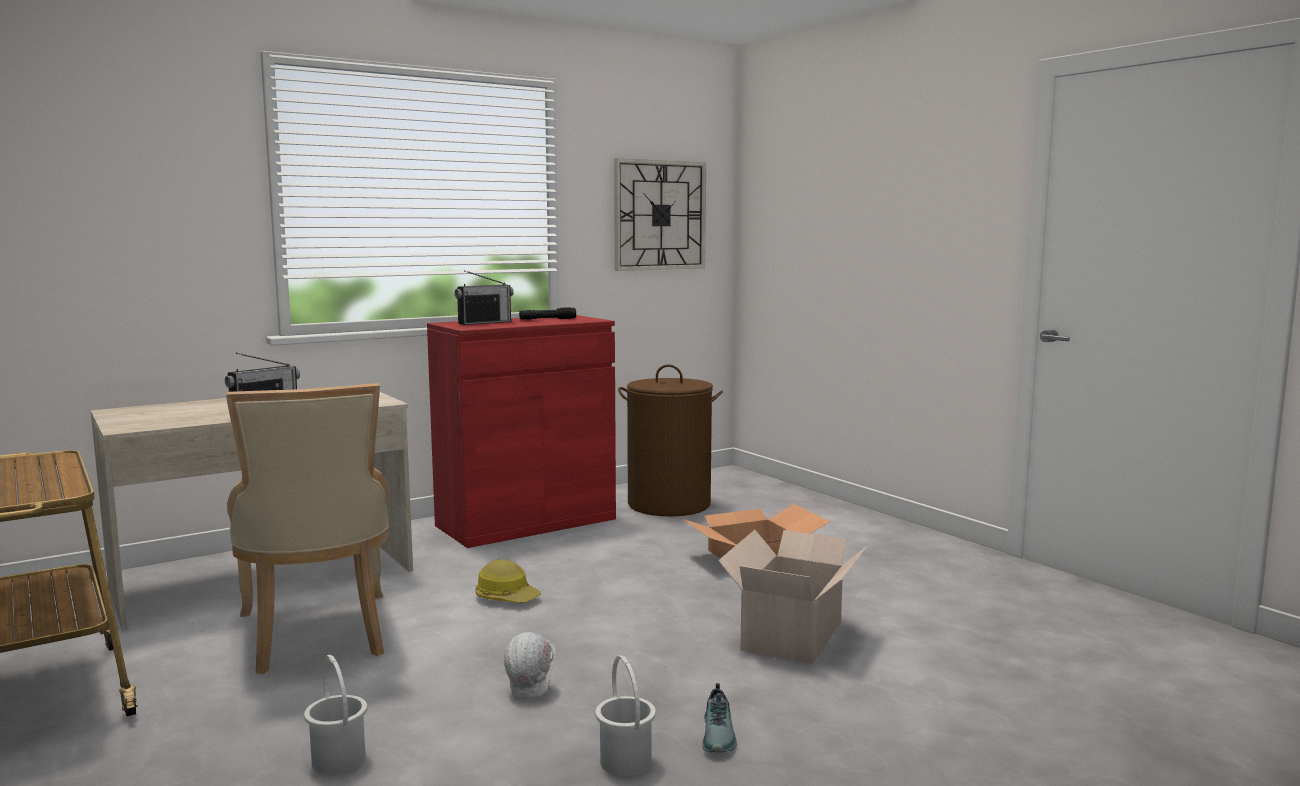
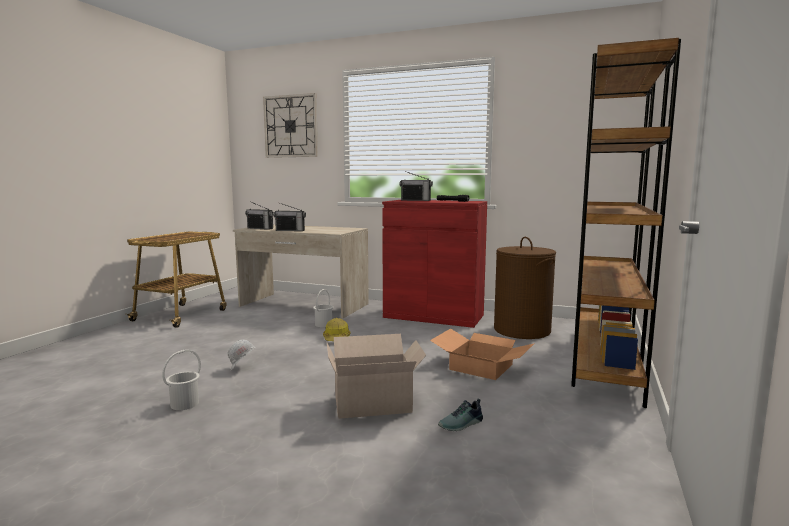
camera: 55 degrees right, 0 degrees up
beige chair [226,383,389,674] -> none
white bucket [304,655,367,775] -> white bucket moved to [313,289,333,327]
wall clock [614,158,706,271] -> wall clock moved to [263,93,318,158]
shoe [702,683,737,753] -> shoe moved to [438,398,483,431]
none -> radio [245,202,273,230]
none -> brown bookcase [571,38,681,408]

